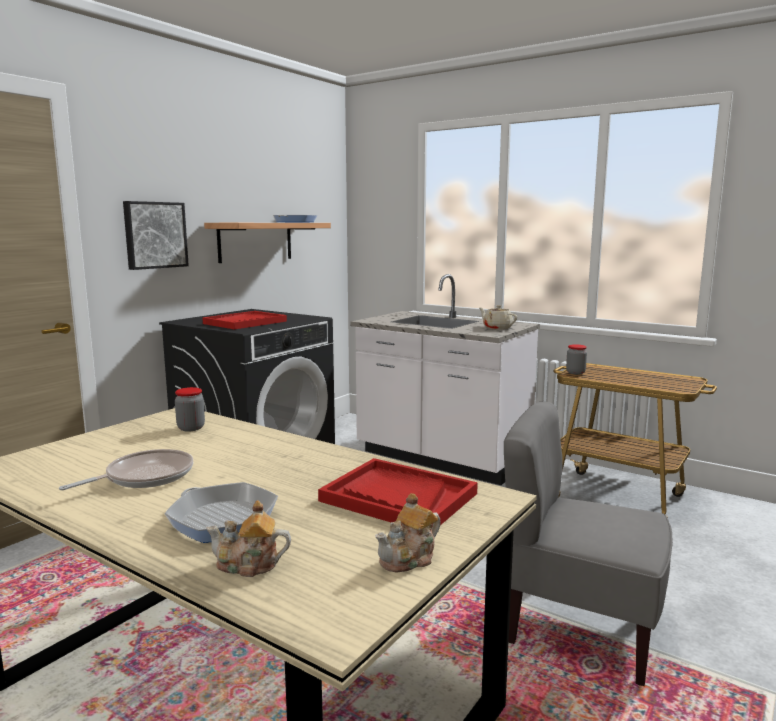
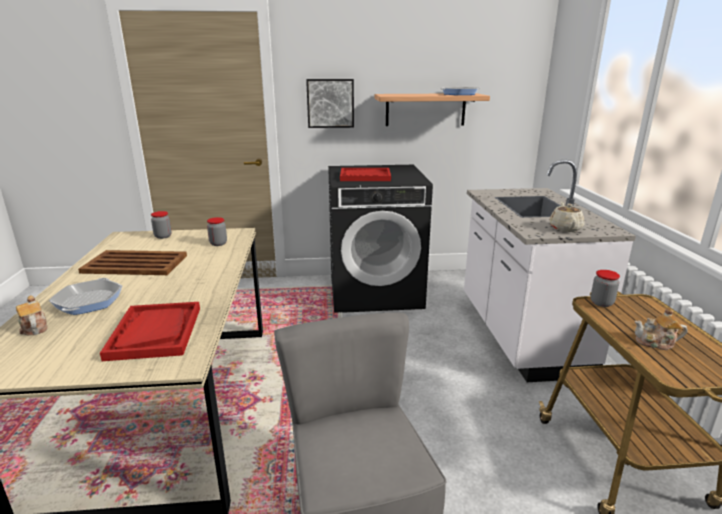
camera: 50 degrees right, 10 degrees up
frying pan [59,449,193,490] -> brown tray [78,250,187,275]
teapot [375,493,441,572] -> teapot moved to [634,308,688,350]
none -> jar [151,211,172,239]

